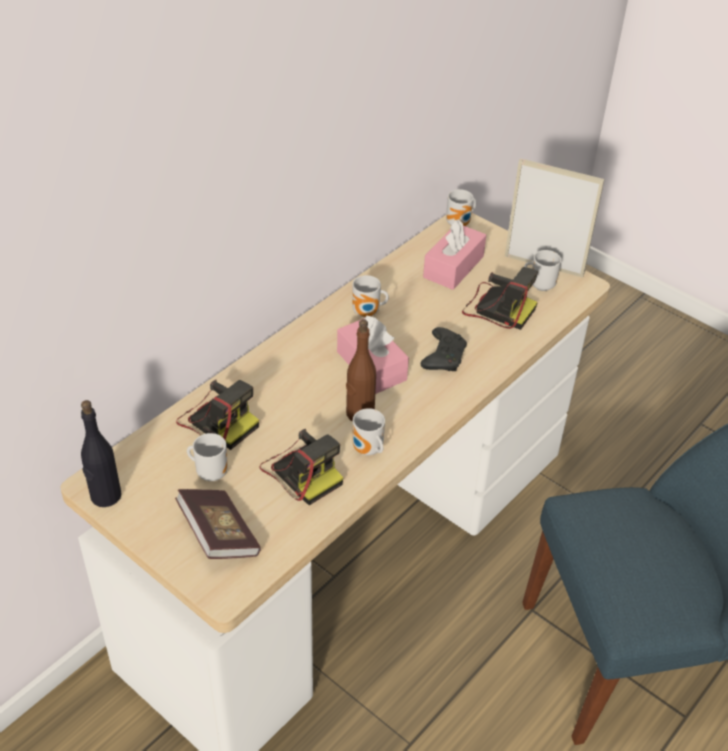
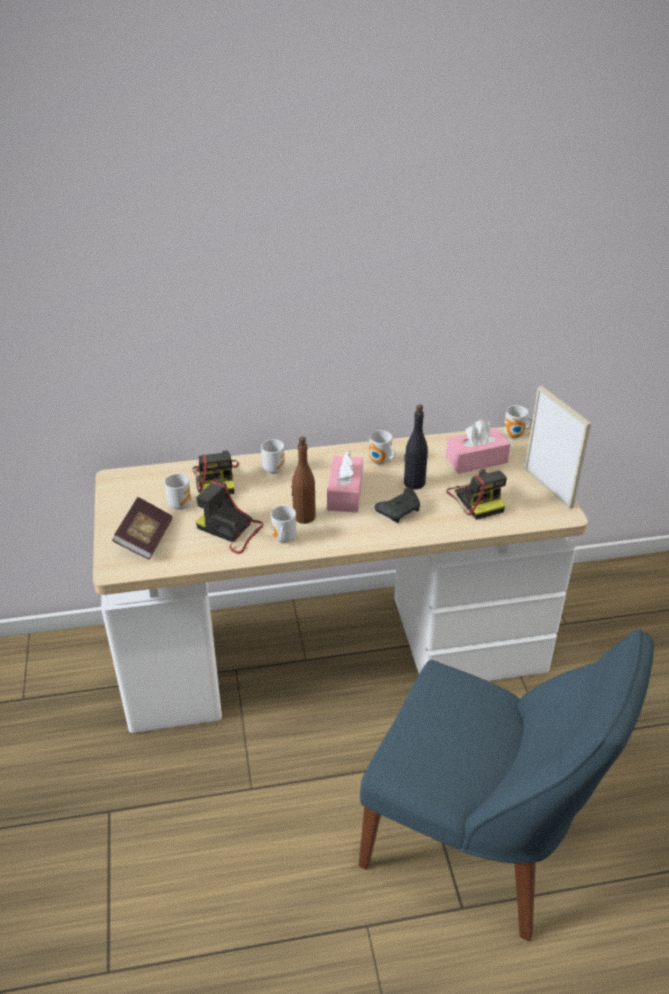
camera: 40 degrees right, 5 degrees down
black bottle [81,400,122,507] -> black bottle moved to [404,404,428,490]
camera [259,429,343,505] -> camera turned 120 degrees clockwise [196,479,263,554]
mug [524,250,561,291] -> mug moved to [261,439,285,474]

